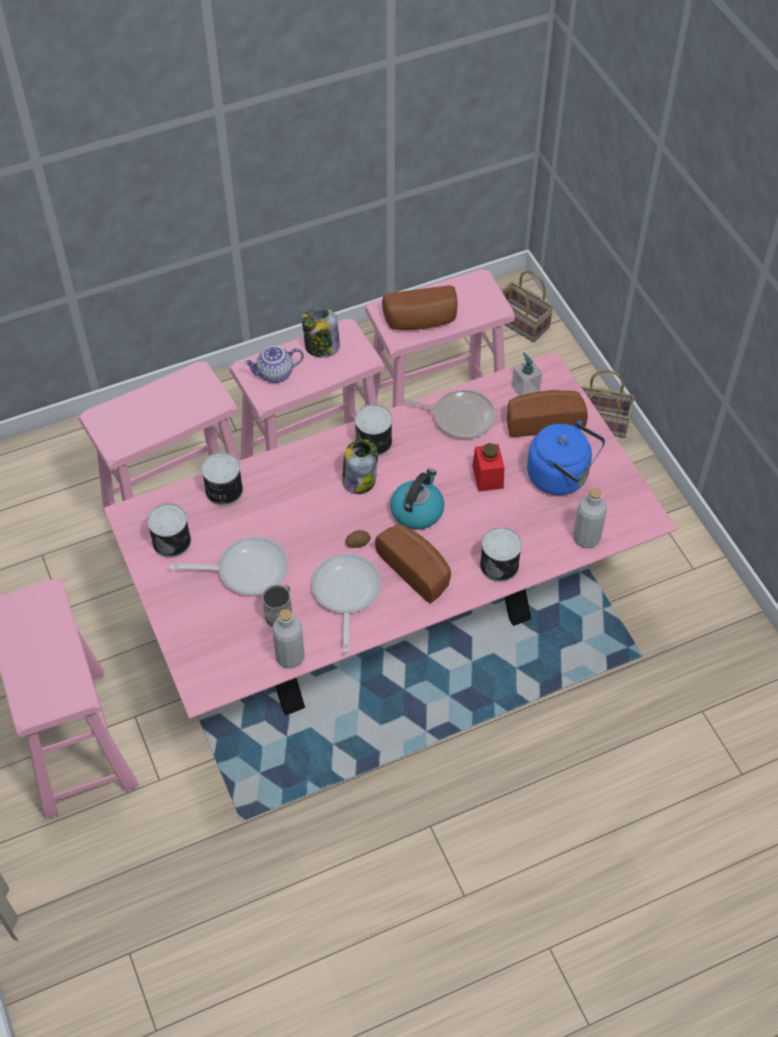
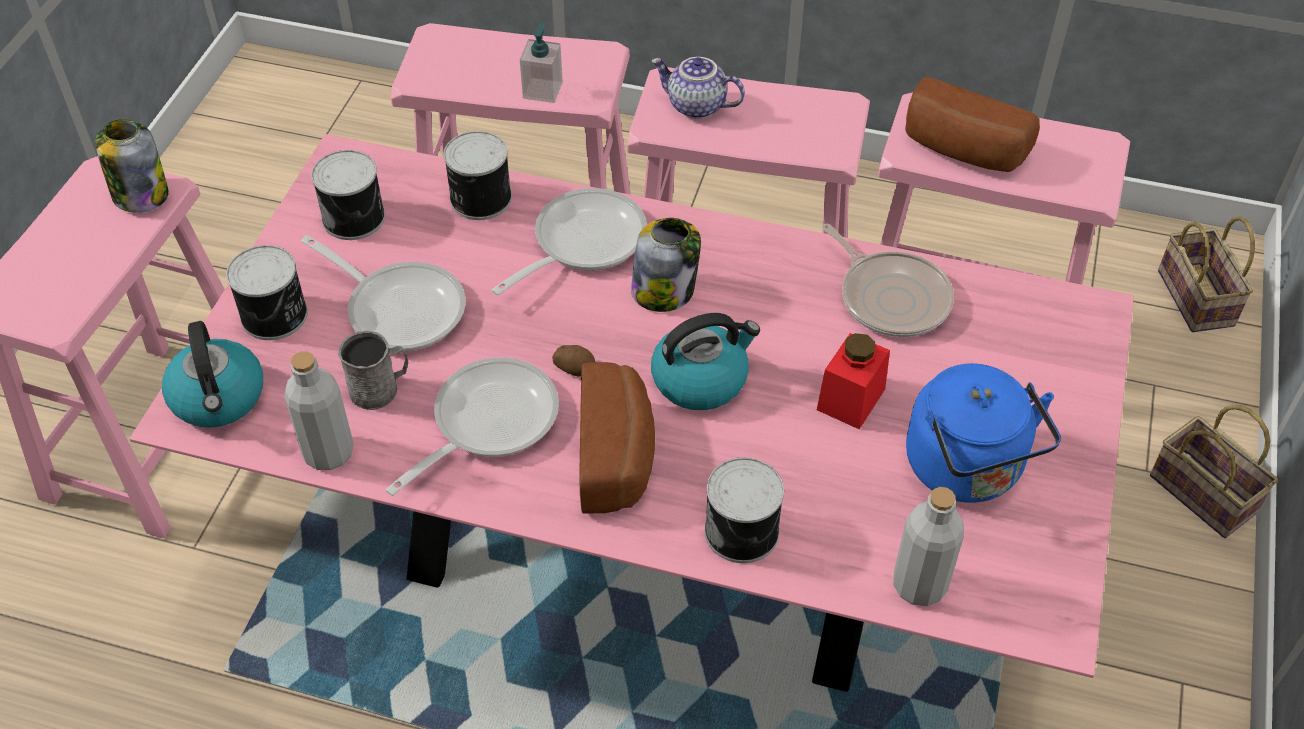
camera: 40 degrees right, 5 degrees down
jar [302,307,340,357] -> jar moved to [95,119,169,213]
can [355,404,392,456] -> can moved to [226,245,308,340]
bread [507,390,588,437] -> none
soap dispenser [512,353,542,396] -> soap dispenser moved to [520,21,563,103]
none -> kettle [162,321,263,428]
none -> frying pan [491,188,647,295]

